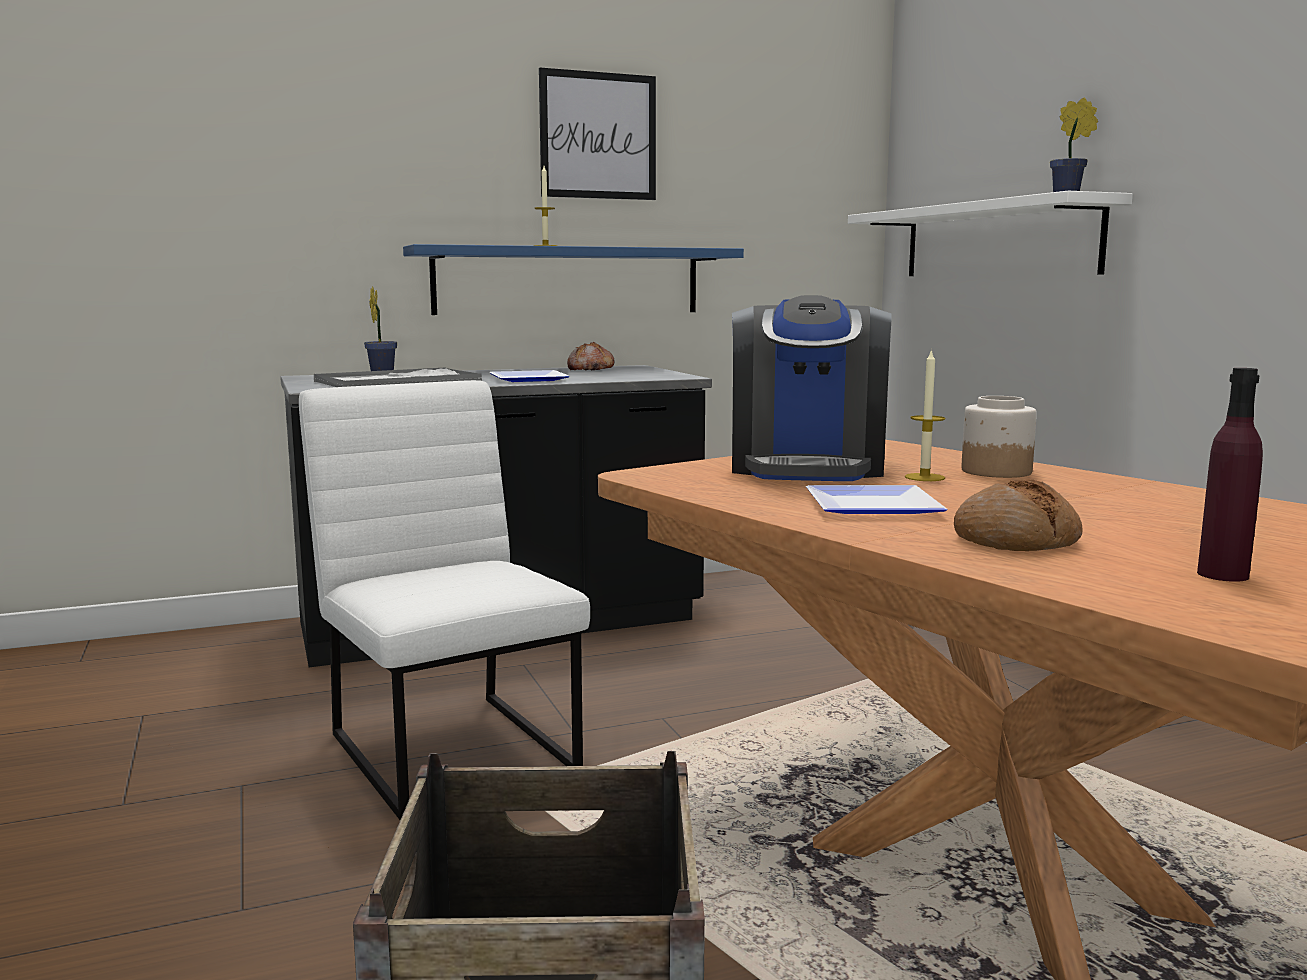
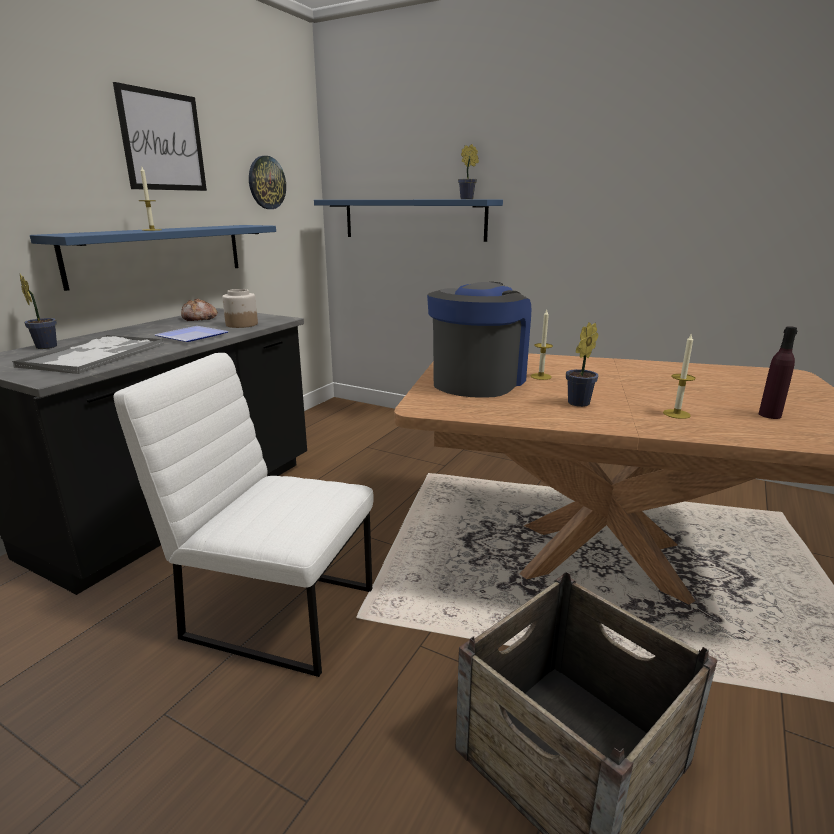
camera: 40 degrees left, 10 degrees up
coffee machine [732,295,892,481] -> coffee machine turned 120 degrees counterclockwise [427,282,531,398]
plate [806,485,948,514] -> potted plant [566,323,599,407]
white shelf [848,191,1133,276] -> blue shelf [314,199,503,242]
bread [954,479,1083,551] -> candle [663,333,696,419]
jar [962,396,1037,478] -> jar moved to [222,289,258,328]
none -> wall clock [249,156,286,209]

